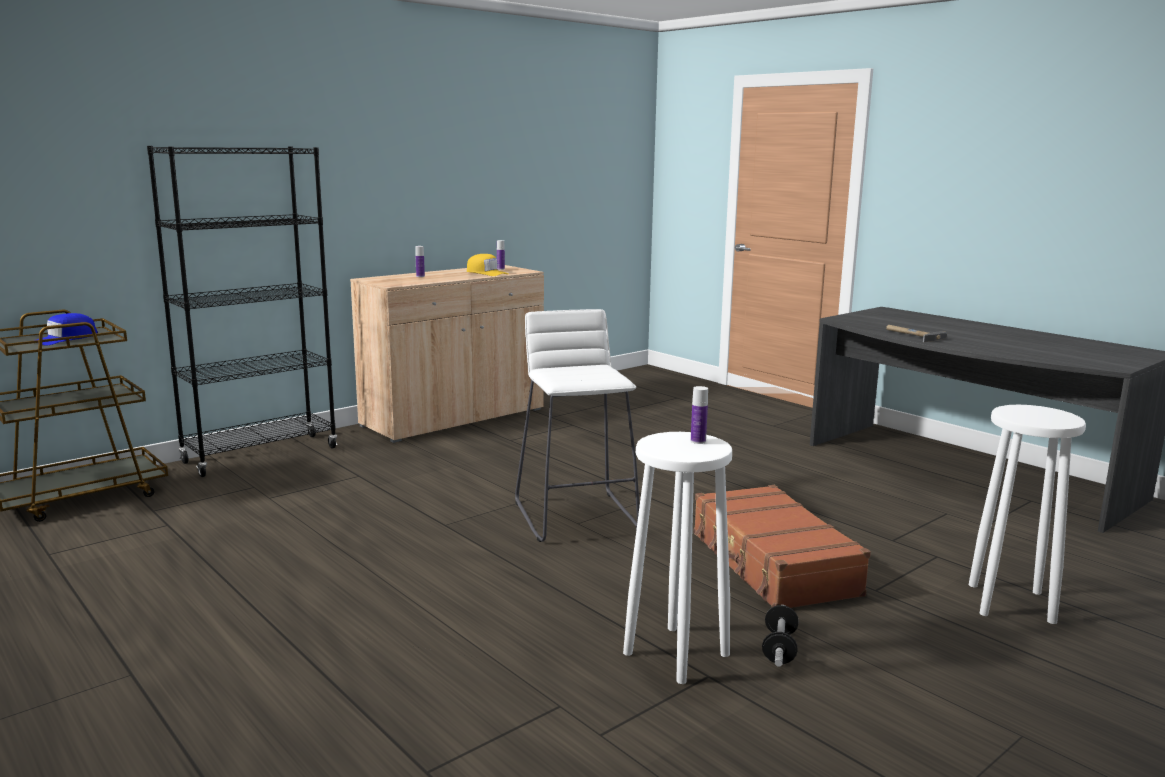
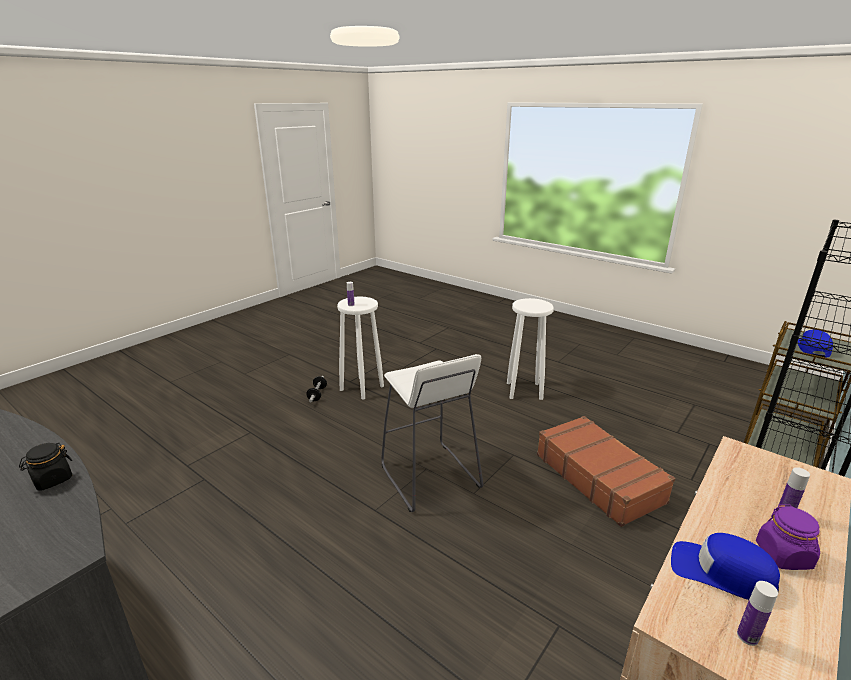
camera: 170 degrees right, 10 degrees up
yellow cap [467,254,508,276] -> blue cap [671,533,780,600]
brown suitcase [694,485,871,608] -> brown suitcase moved to [537,416,675,527]
hammer [886,325,947,342] -> black jar [19,443,73,490]
white stool [969,405,1086,624] -> white stool moved to [507,298,554,400]
none -> purple jar [756,504,820,570]

